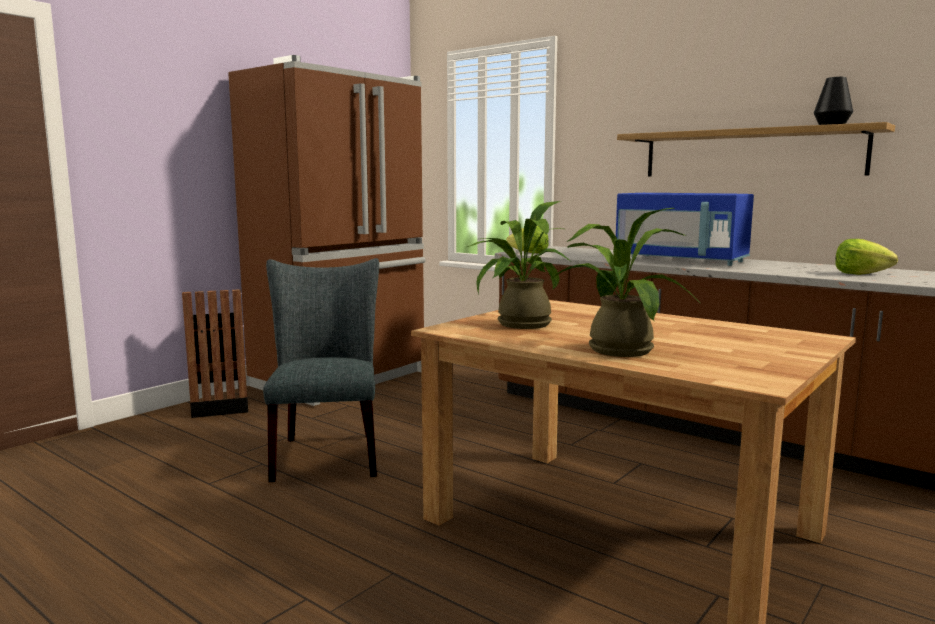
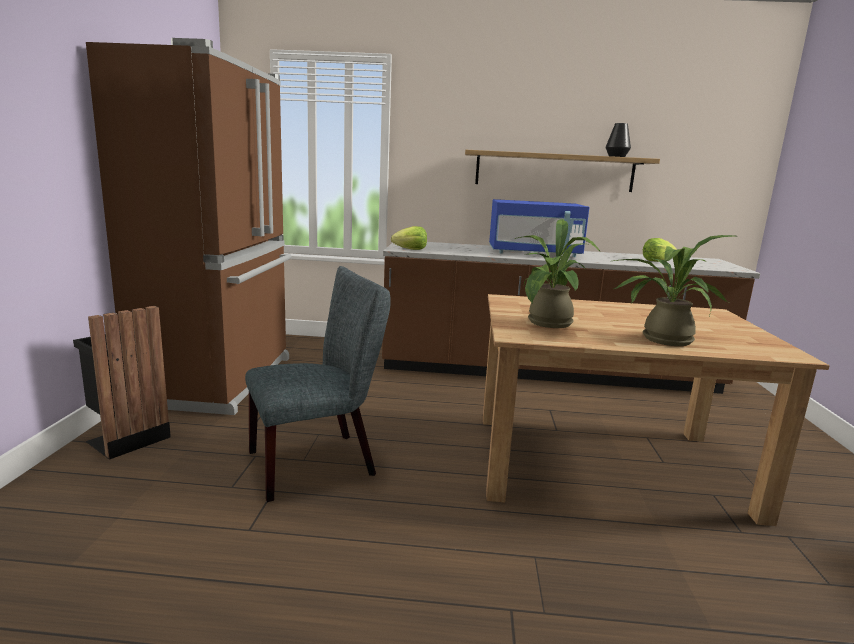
camera: 35 degrees left, 5 degrees up
grey chair [263,258,379,482] -> grey chair turned 105 degrees clockwise [245,266,391,502]

